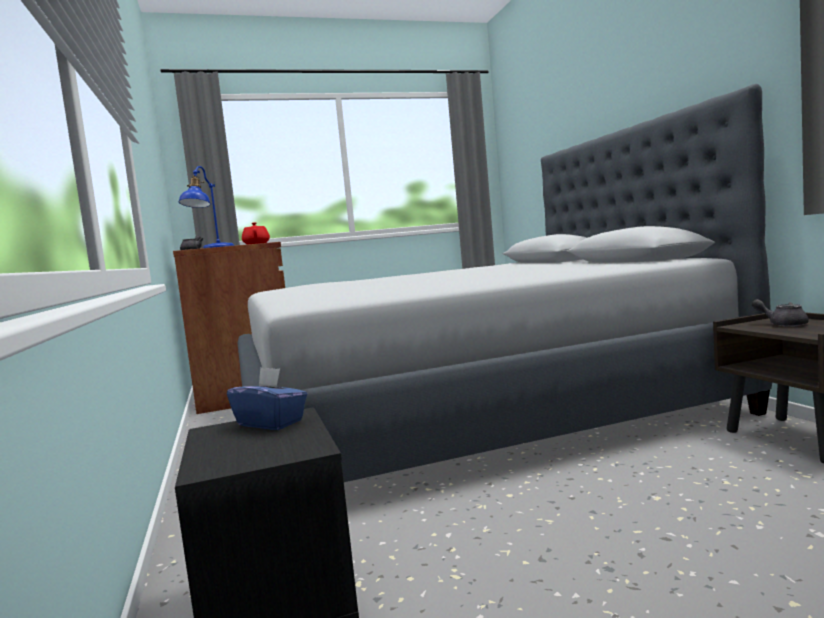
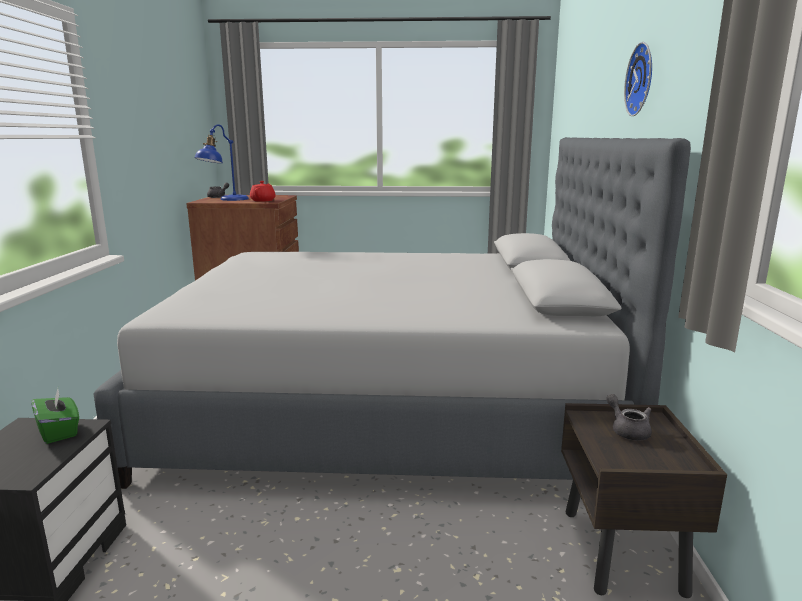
camera: 20 degrees right, 10 degrees up
blue tissue box [227,367,307,430] -> green tissue box [31,389,79,444]
none -> wall clock [624,42,652,116]

